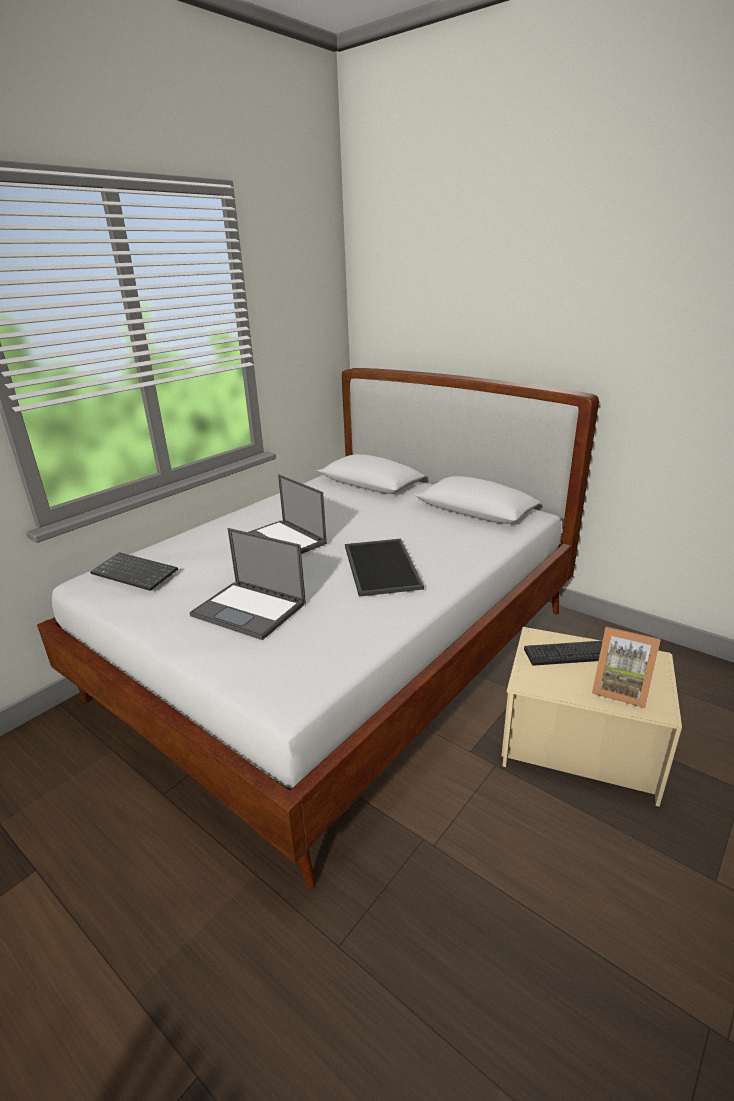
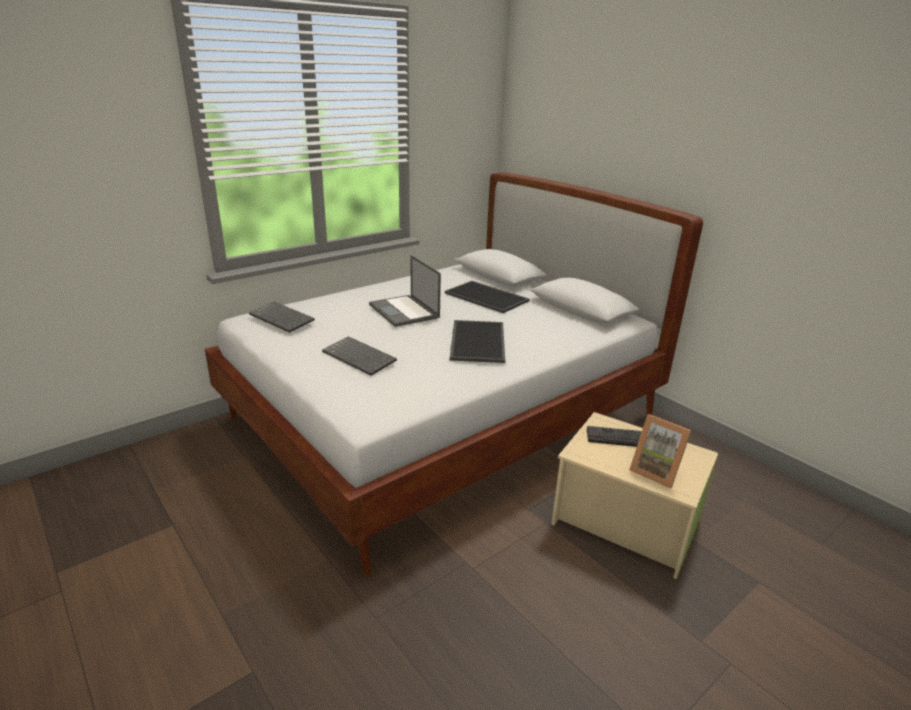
camera: 10 degrees right, 0 degrees up
laptop [189,528,306,640] -> keyboard [322,336,397,376]
none -> tray [445,281,530,313]

